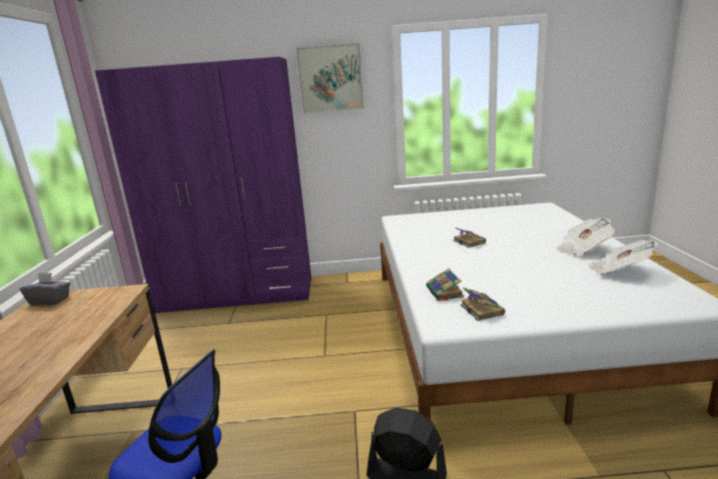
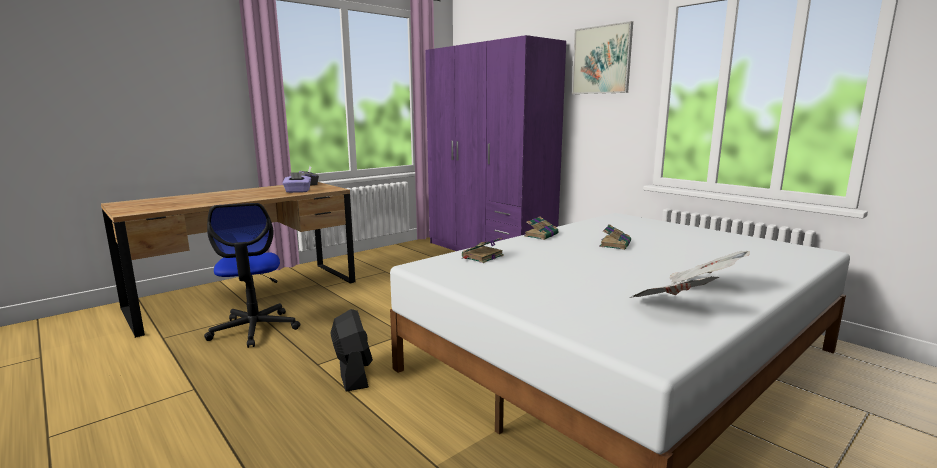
camera: 50 degrees right, 5 degrees down
book [460,287,505,321] -> book moved to [524,217,559,240]
none -> purple tissue box [283,172,311,193]

